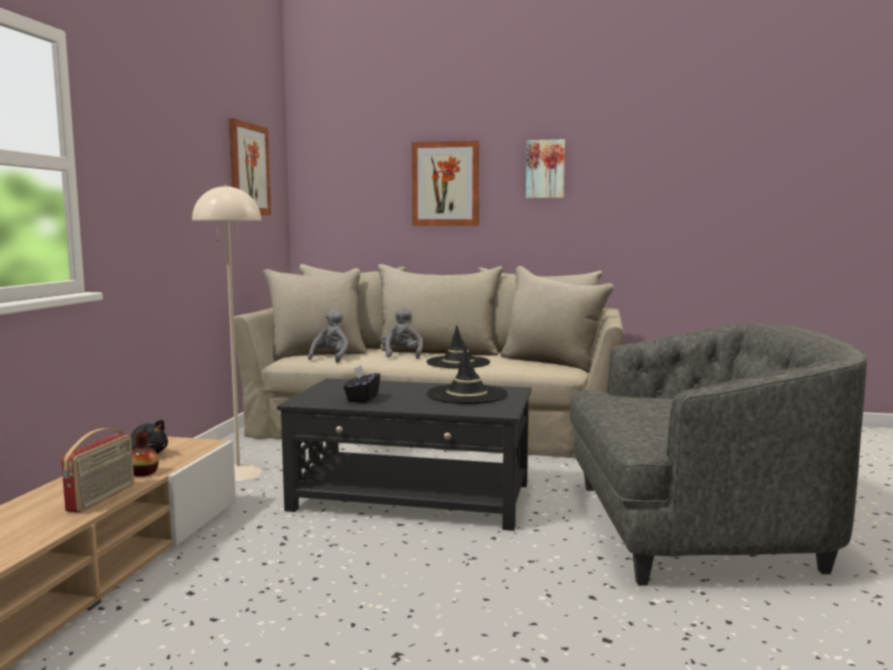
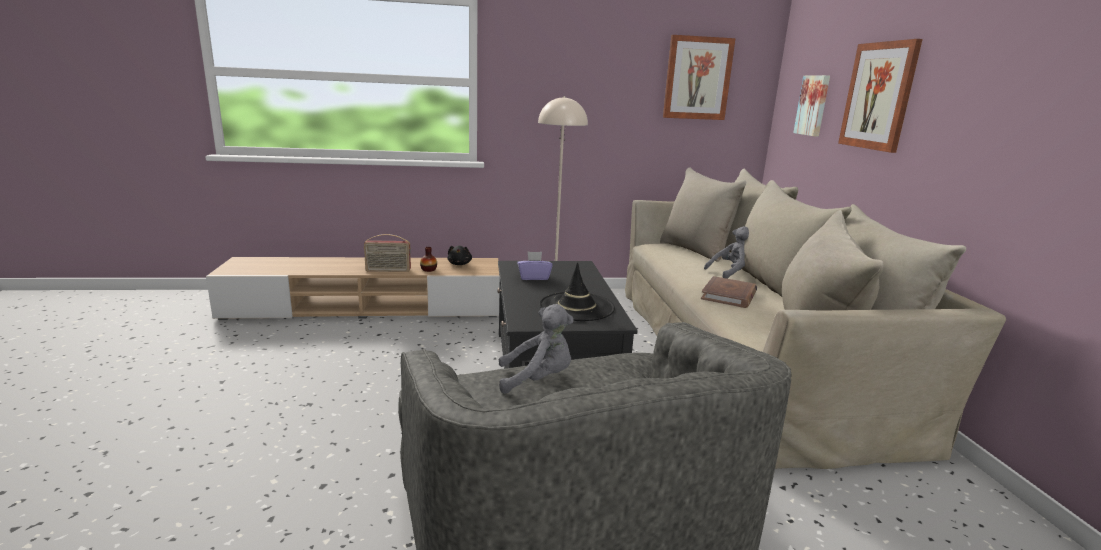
camera: 70 degrees right, 10 degrees up
grey plush toy [308,309,349,363] -> grey plush toy moved to [499,304,574,394]
black tissue box [343,365,380,403] -> purple tissue box [517,252,553,280]
black hat [426,325,490,369] -> brown book [701,276,757,308]
picture [526,139,565,198] -> picture moved to [793,75,830,137]

